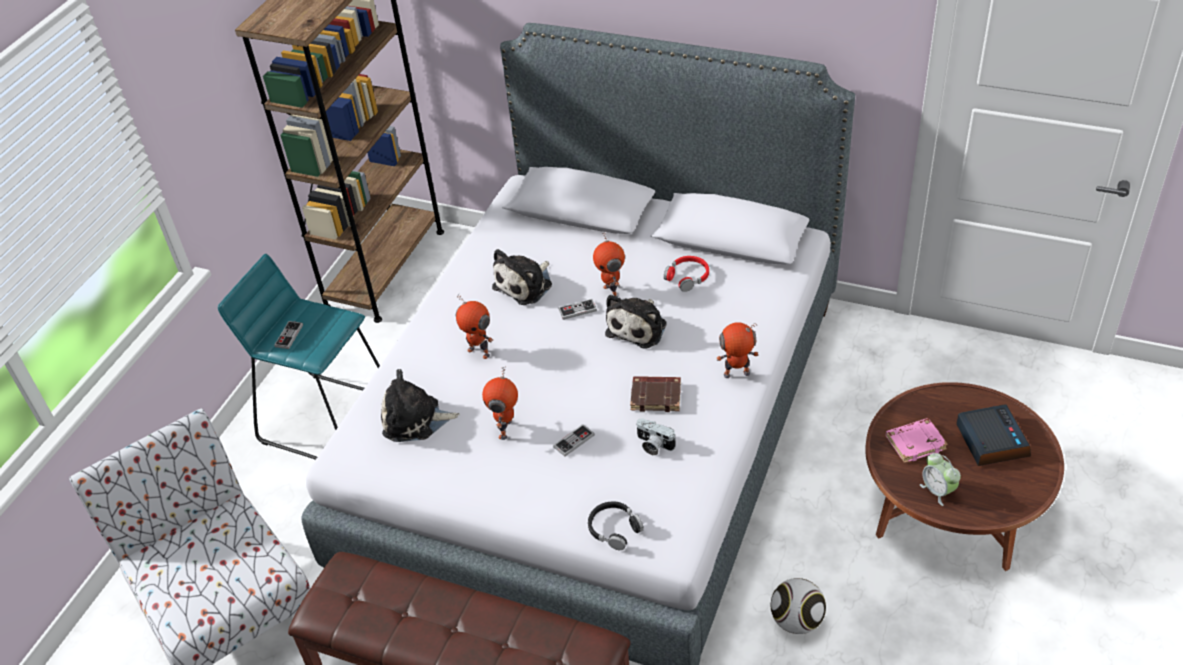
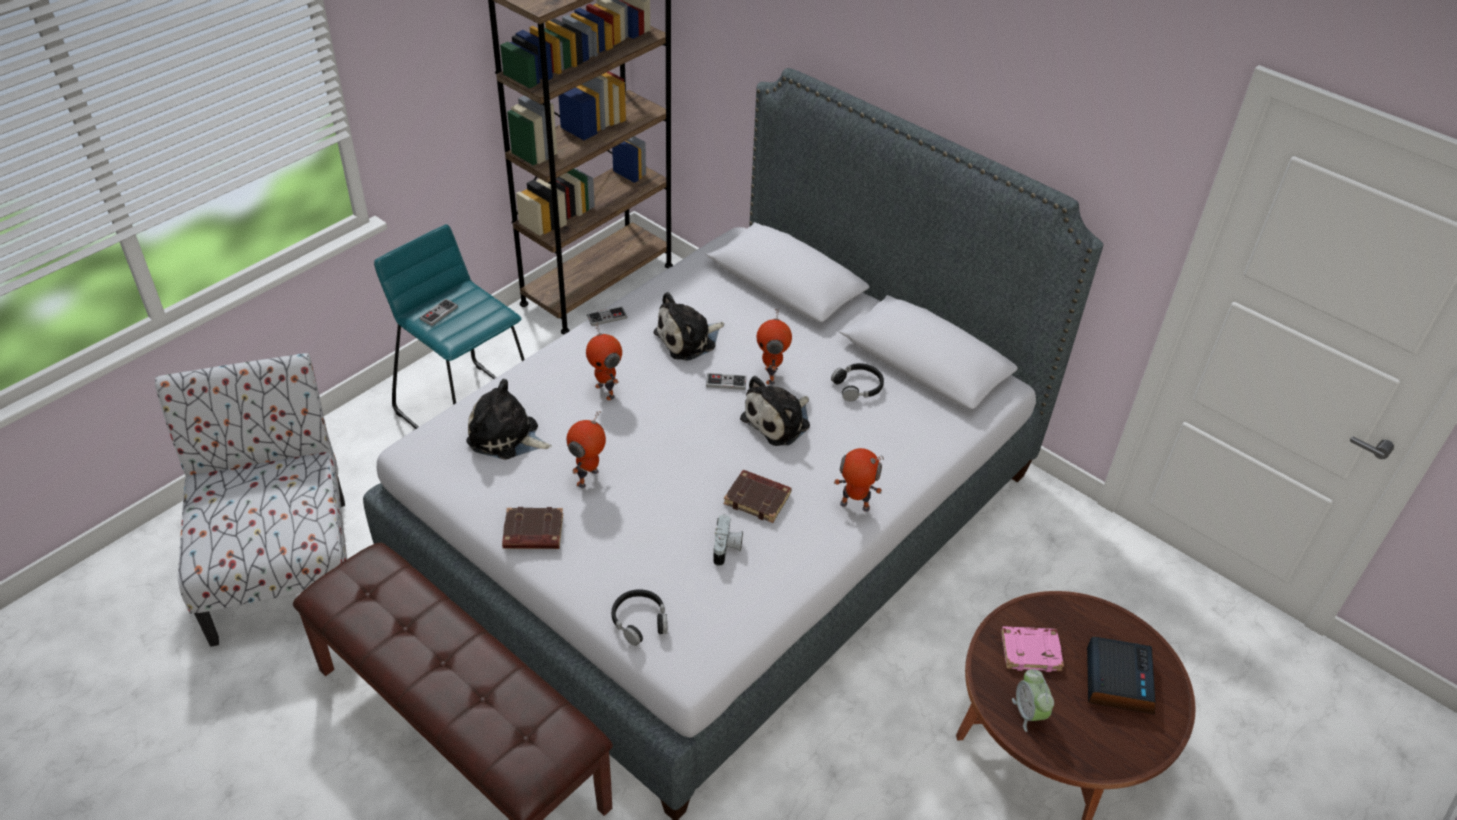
camera: 15 degrees right, 0 degrees up
game controller [553,424,595,456] -> game controller moved to [587,306,628,326]
camera [636,418,676,455] -> camera turned 135 degrees counterclockwise [713,514,743,566]
red headphones [664,256,709,292] -> black headphones [831,363,884,401]
football [771,578,826,634] -> none
none -> brown book [502,507,563,549]

